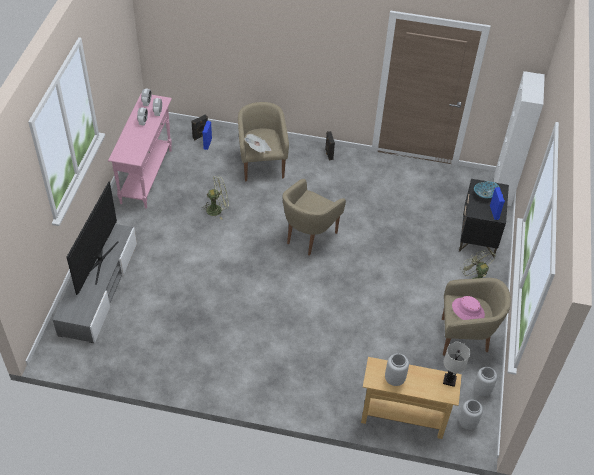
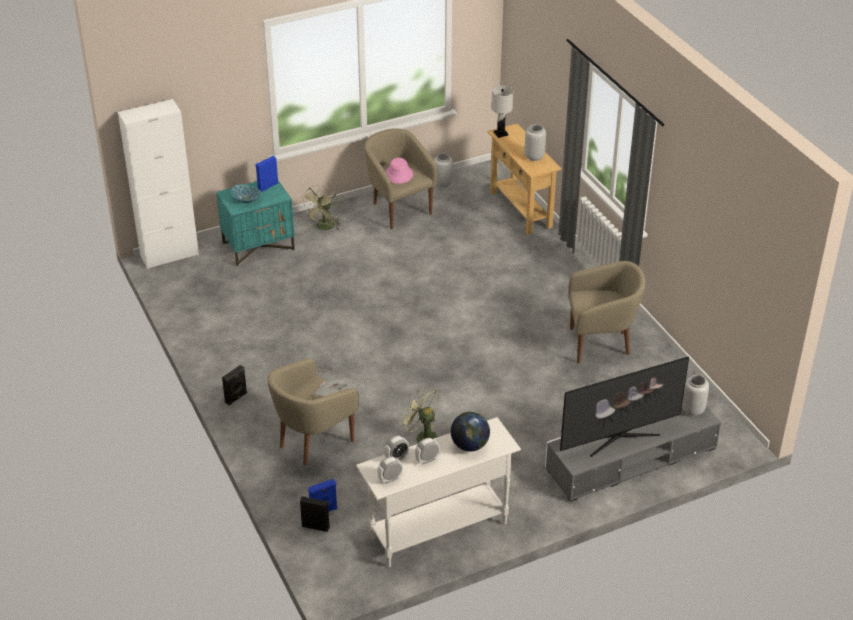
camera: 125 degrees left, 10 degrees down
pink console table [108,93,172,209] -> white console table [356,417,521,567]
beige armchair [283,179,346,255] -> beige armchair moved to [568,261,645,363]
black nightstand [459,179,509,258] -> turquoise nightstand [216,180,295,266]
grey vase [459,400,483,430] -> grey vase moved to [682,375,709,416]
none -> globe [451,412,490,451]

